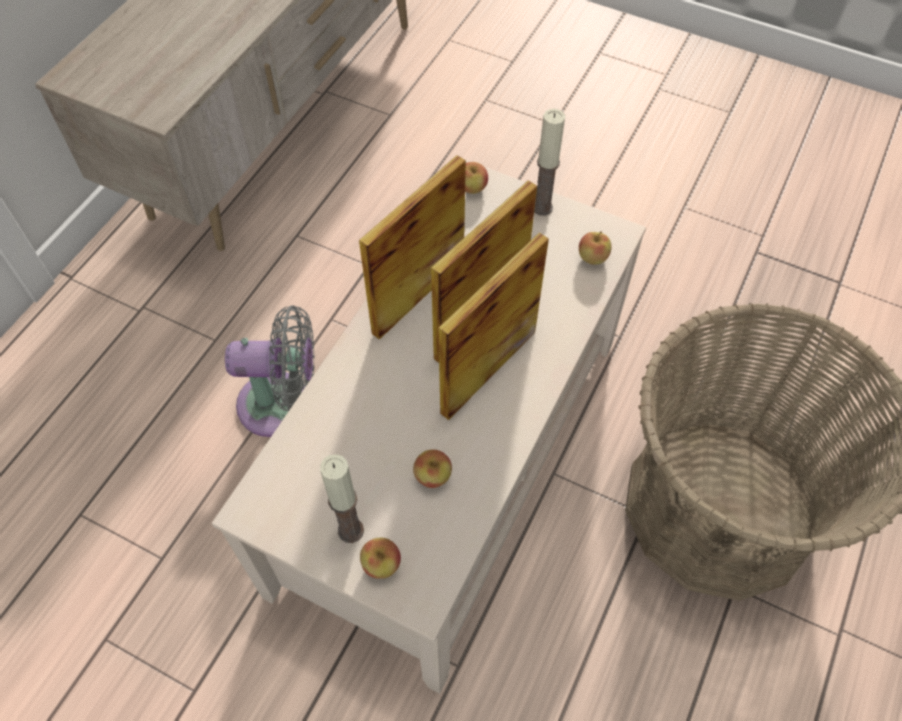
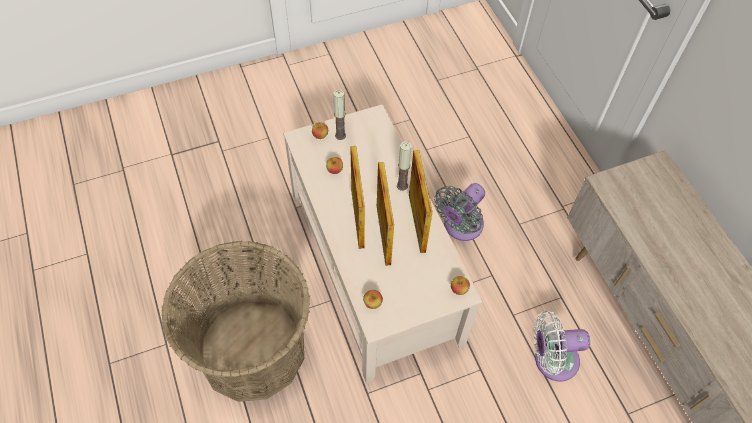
camera: 130 degrees right, 0 degrees up
candle [534,109,565,216] -> candle moved to [397,141,412,191]
none -> white fan [534,311,590,382]

